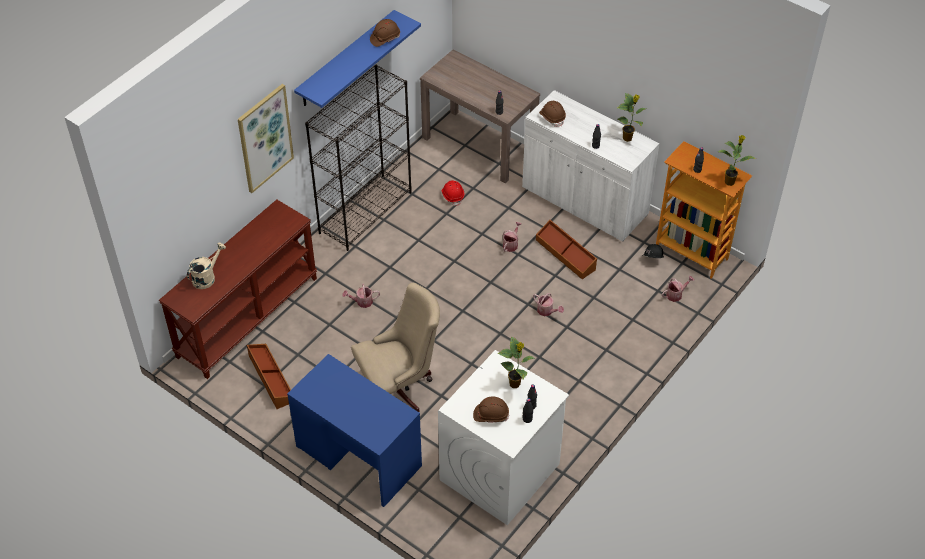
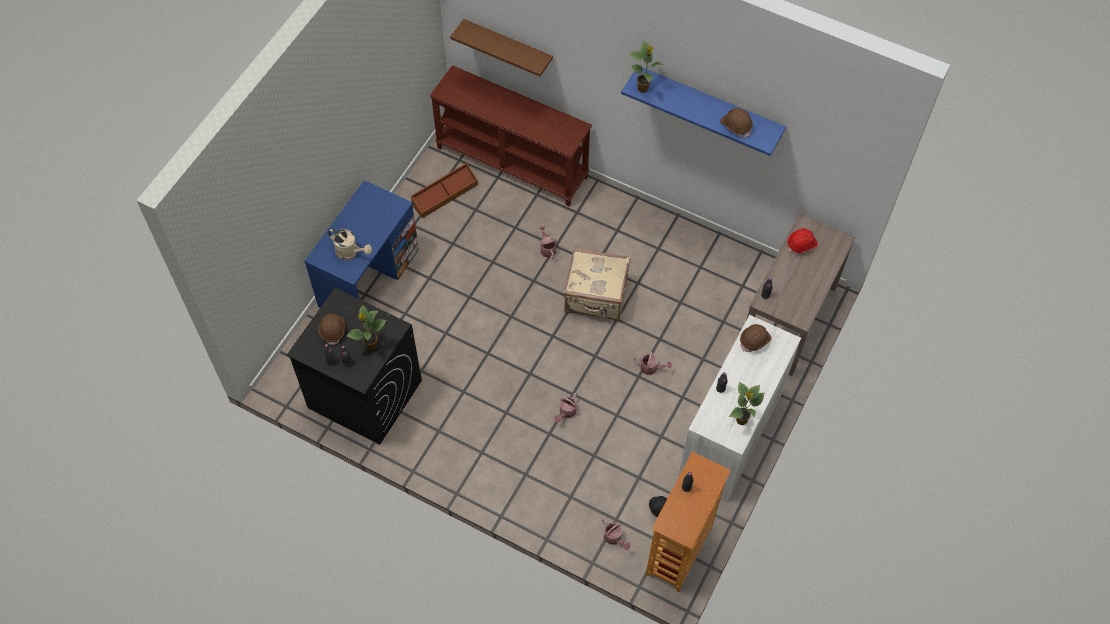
camera: 80 degrees right, 10 degrees up
beige watering can [187,242,226,289] -> beige watering can moved to [328,229,372,260]
picture [238,84,294,193] -> none
black bookcase [305,65,412,251] -> none
beige office chair [351,283,440,412] -> none
white washing machine [438,350,569,525] -> black washing machine [287,288,422,445]
red hard hat [442,180,464,206] -> red hard hat moved to [787,228,818,254]
brown storage box [536,220,597,279] -> none
potted plant [718,135,756,186] -> potted plant moved to [629,40,664,93]
none -> brown shelf [450,19,553,76]
none -> beige suitcase [563,248,630,321]

